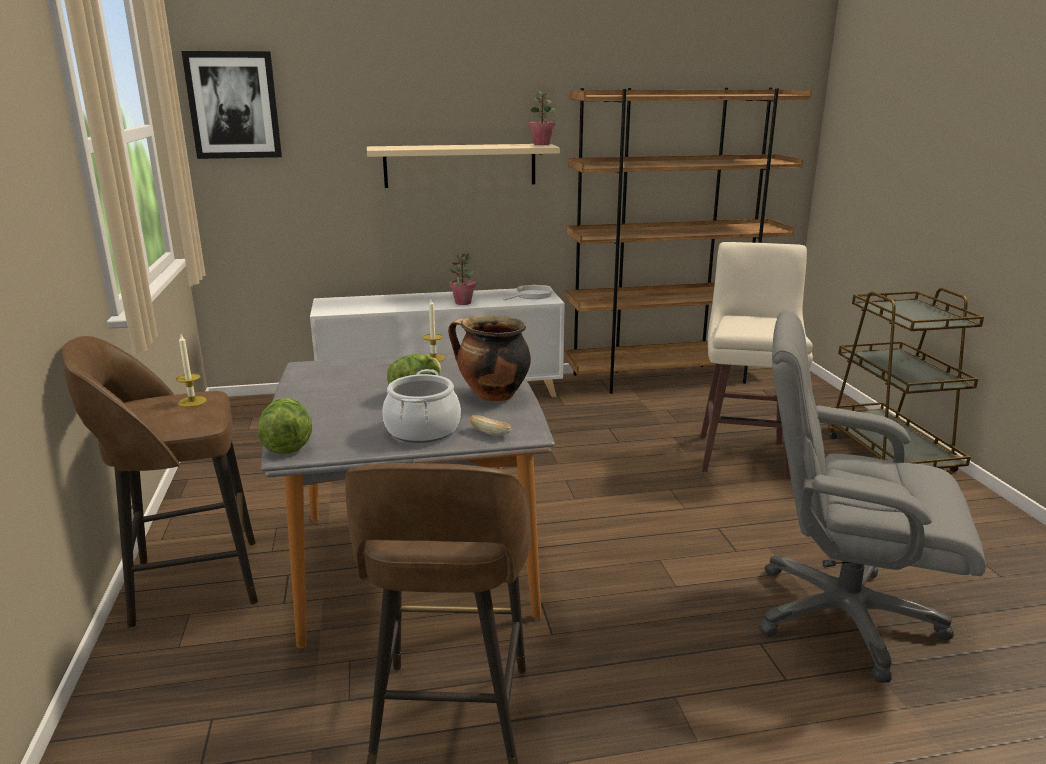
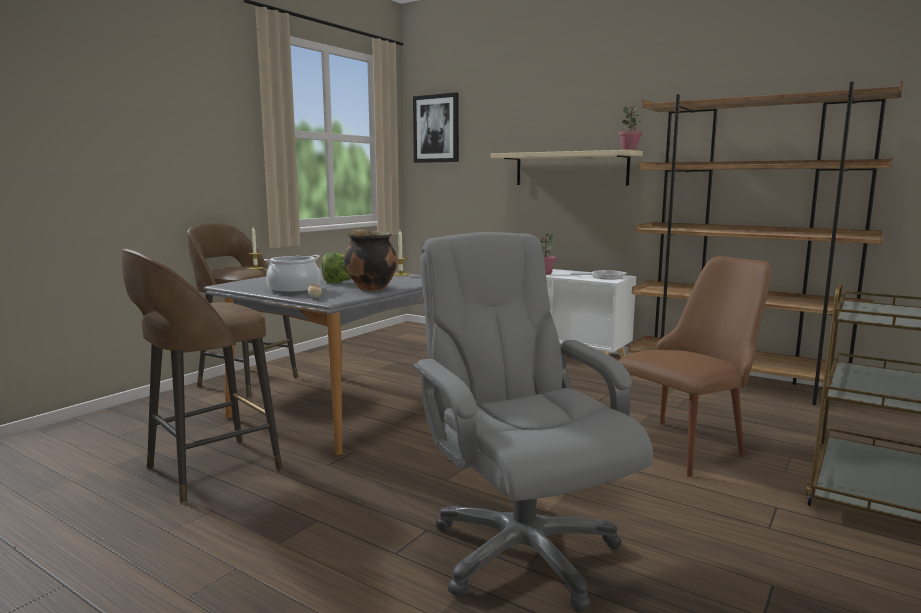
camera: 45 degrees right, 10 degrees down
lettuce [258,398,312,454] -> none
beige stool [700,242,813,480] -> brown chair [618,256,771,477]

